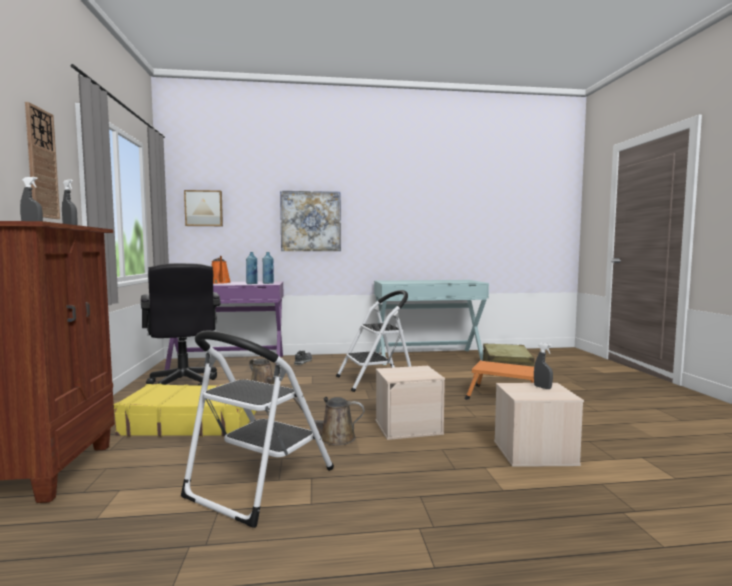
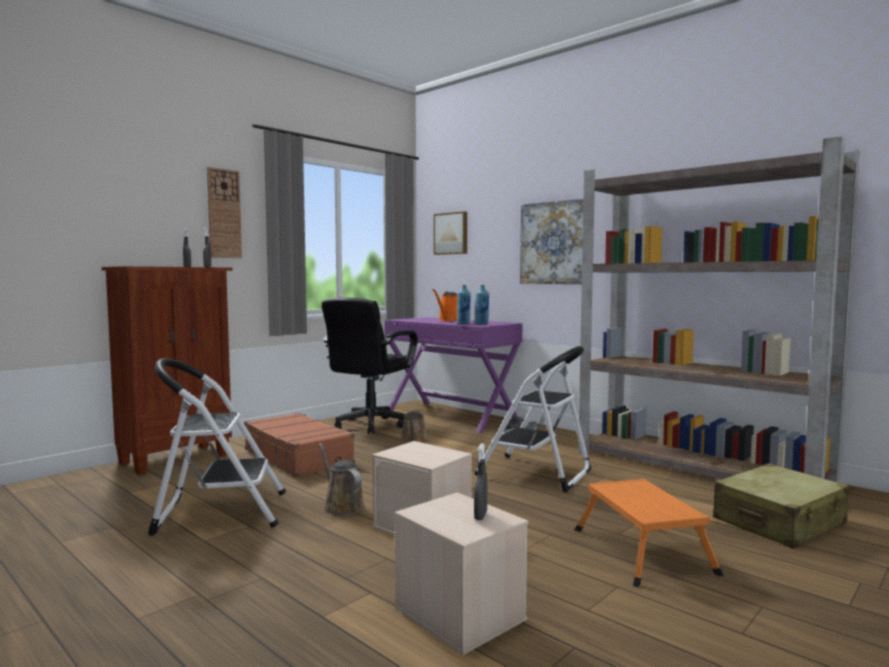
camera: 50 degrees right, 0 degrees up
yellow suitcase [114,384,257,437] -> brown suitcase [244,413,355,477]
turquoise desk [374,280,489,365] -> brown bookcase [578,136,860,483]

